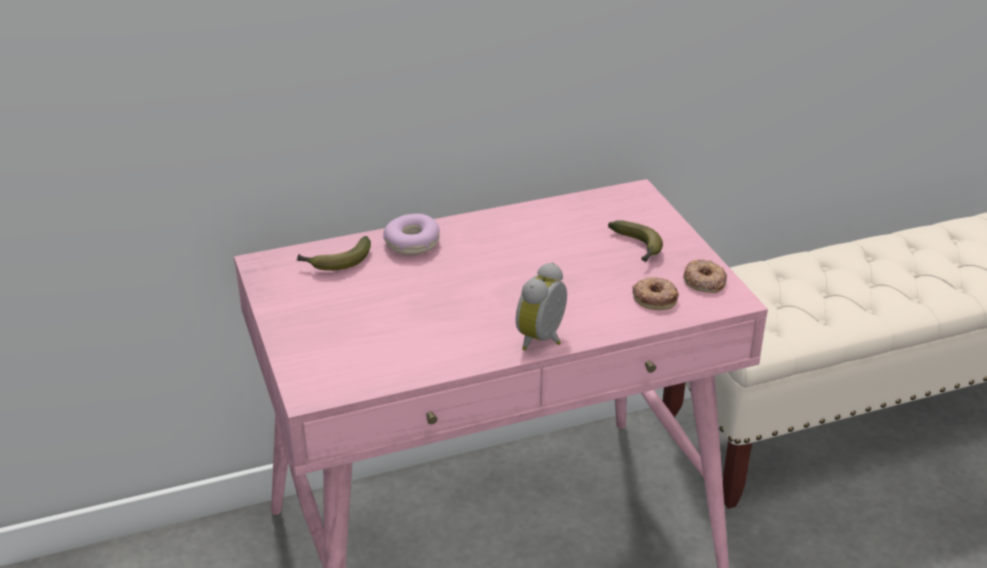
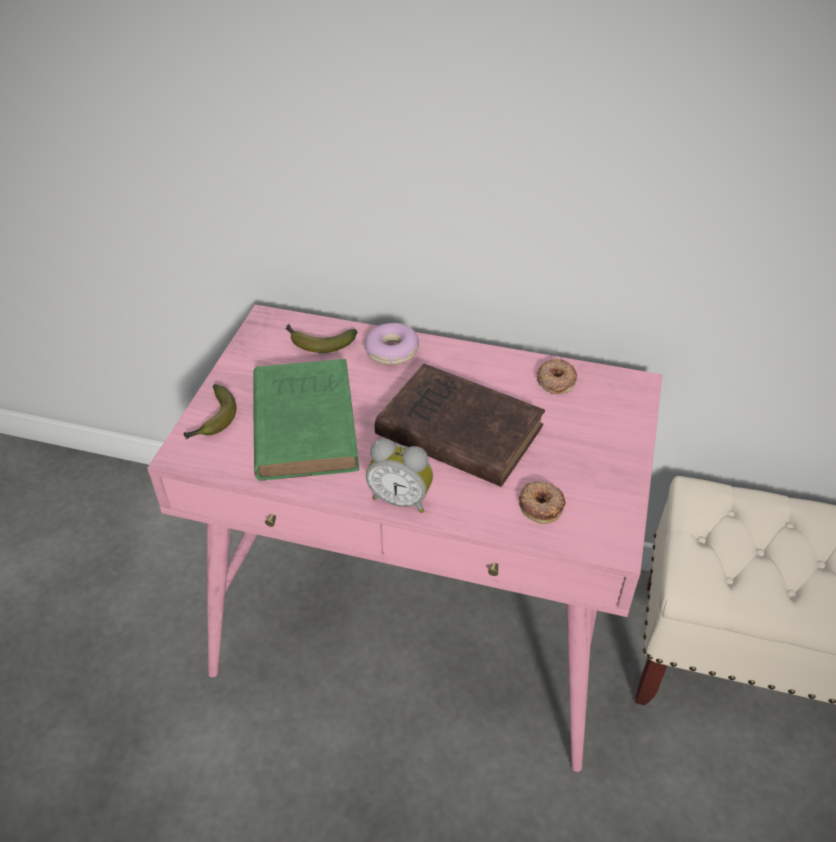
camera: 35 degrees right, 10 degrees up
alarm clock [516,262,567,351] -> alarm clock turned 135 degrees counterclockwise [366,438,433,513]
banana [608,220,663,263] -> banana moved to [184,384,236,439]
donut [683,259,727,293] -> donut moved to [536,358,577,394]
none -> green book [253,359,360,481]
none -> brown book [375,364,545,487]

